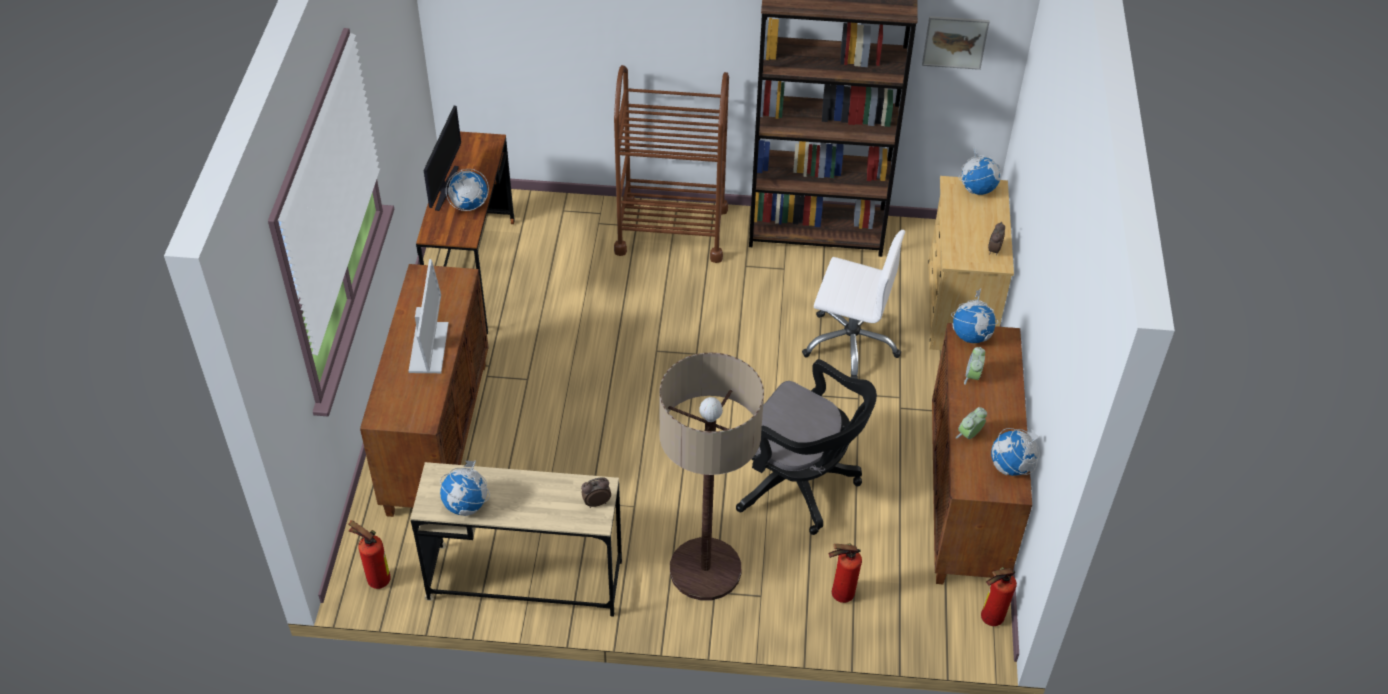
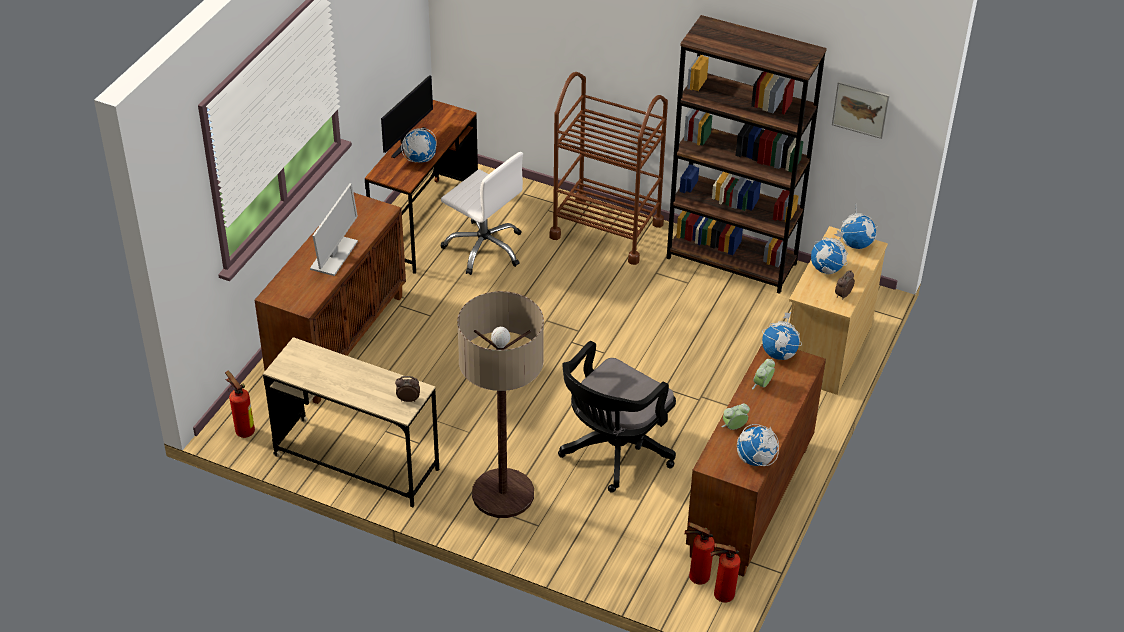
camera: 20 degrees right, 5 degrees down
globe [440,460,490,516] -> globe moved to [811,230,848,274]
black office chair [736,359,877,535] -> black office chair turned 75 degrees clockwise [558,341,676,493]
white office chair [802,230,905,379] -> white office chair moved to [441,152,523,275]
fire extinguisher [828,543,862,603] -> fire extinguisher moved to [685,522,715,585]

